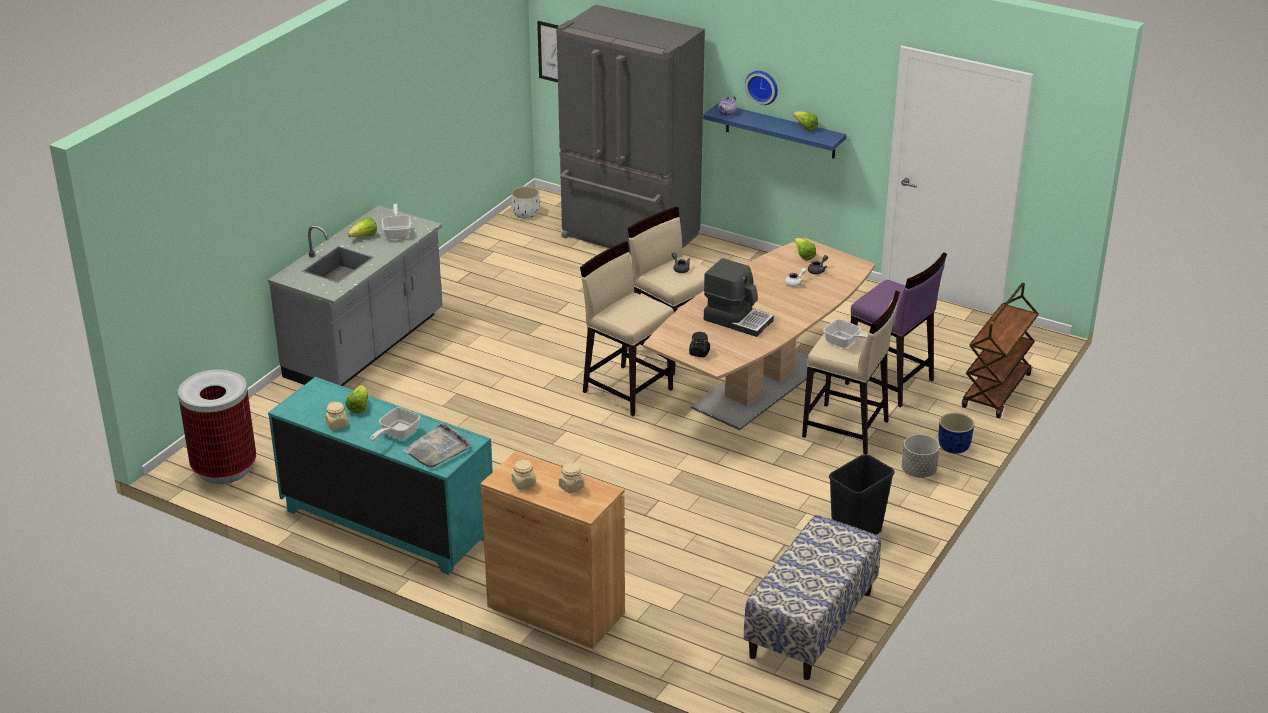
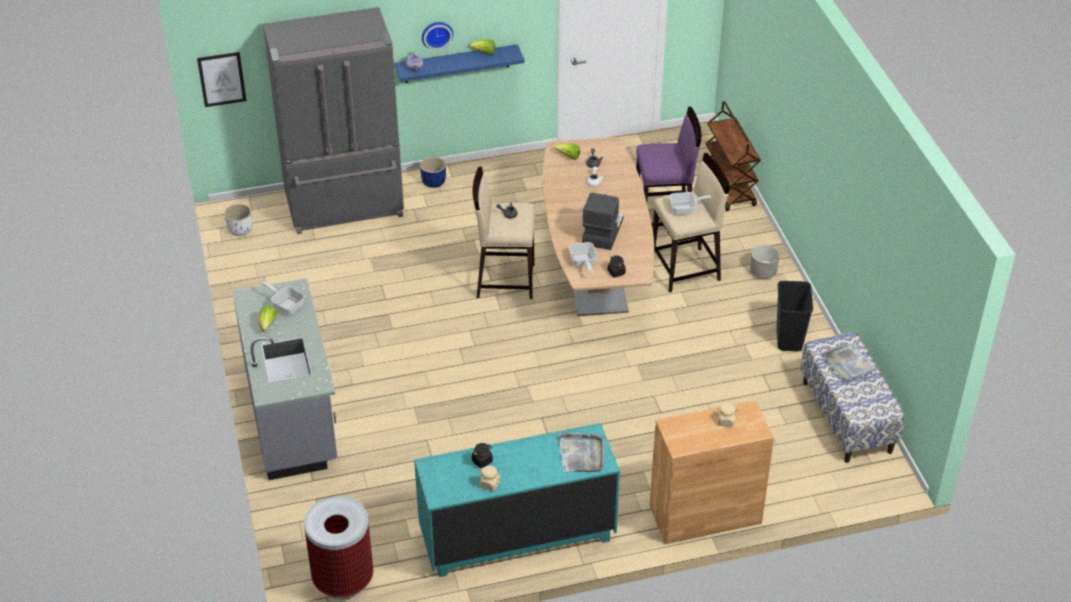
camera: 45 degrees left, 10 degrees up
lettuce [345,385,368,413] -> black jar [472,443,493,468]
frying pan [370,407,420,441] -> frying pan moved to [568,242,597,274]
beige jar [512,459,536,490] -> none
beige stool [580,241,674,416] -> none
coffee machine [704,258,774,337] -> coffee machine turned 60 degrees counterclockwise [582,193,624,250]
blue planter [939,413,974,454] -> blue planter moved to [420,157,446,188]
none -> grey tray [823,345,879,380]

